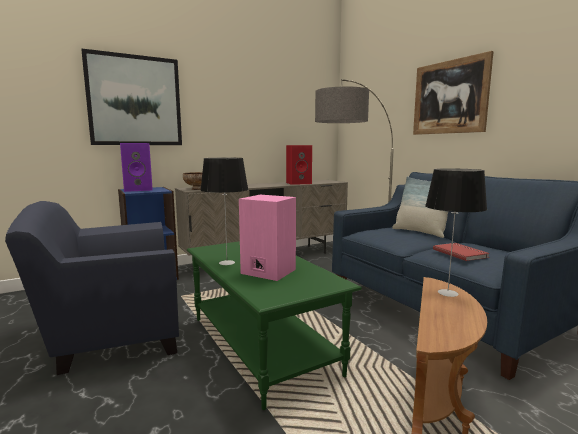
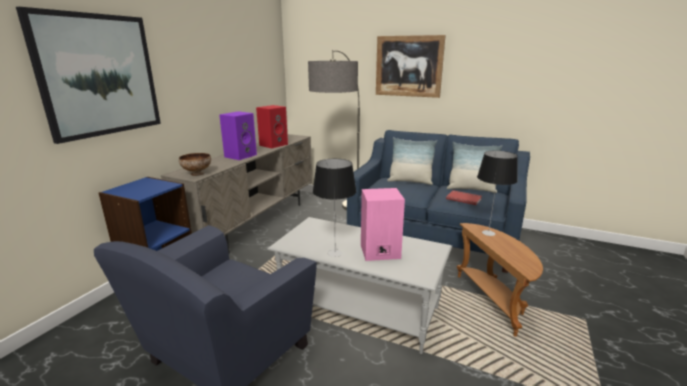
camera: 35 degrees left, 10 degrees up
purple speaker [120,143,153,192] -> purple speaker moved to [219,111,257,160]
green coffee table [187,241,362,410] -> grey coffee table [268,217,452,354]
none -> pillow [447,142,502,193]

